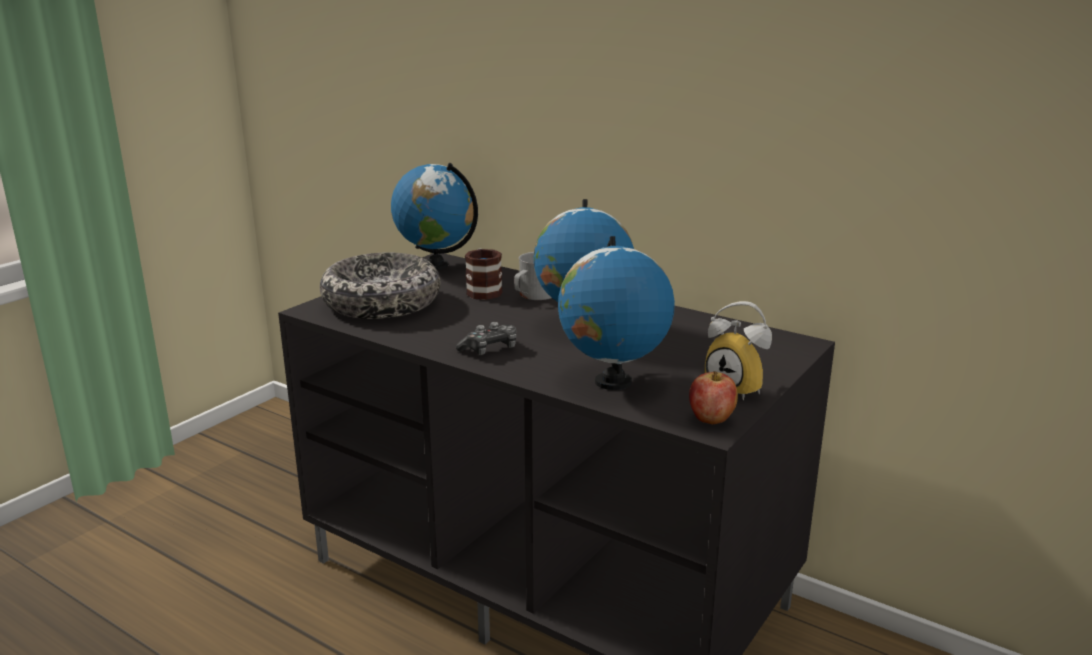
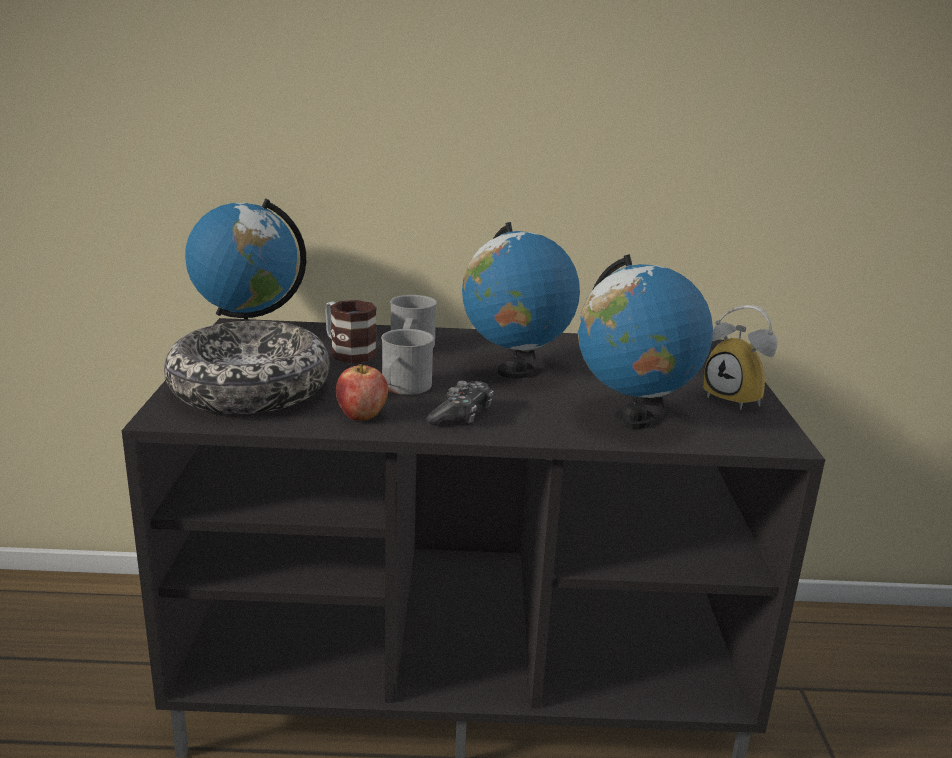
camera: 35 degrees left, 0 degrees up
apple [689,371,738,424] -> apple moved to [336,364,388,421]
alarm clock [705,301,772,400] -> alarm clock turned 45 degrees clockwise [704,305,777,410]
none -> grey mug [381,329,434,395]

